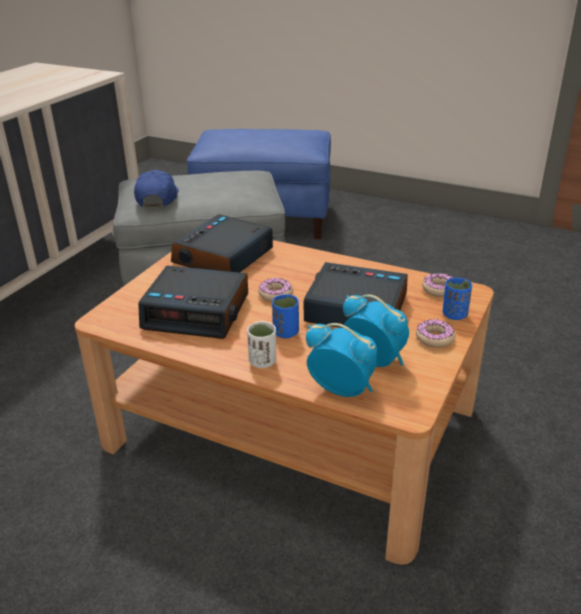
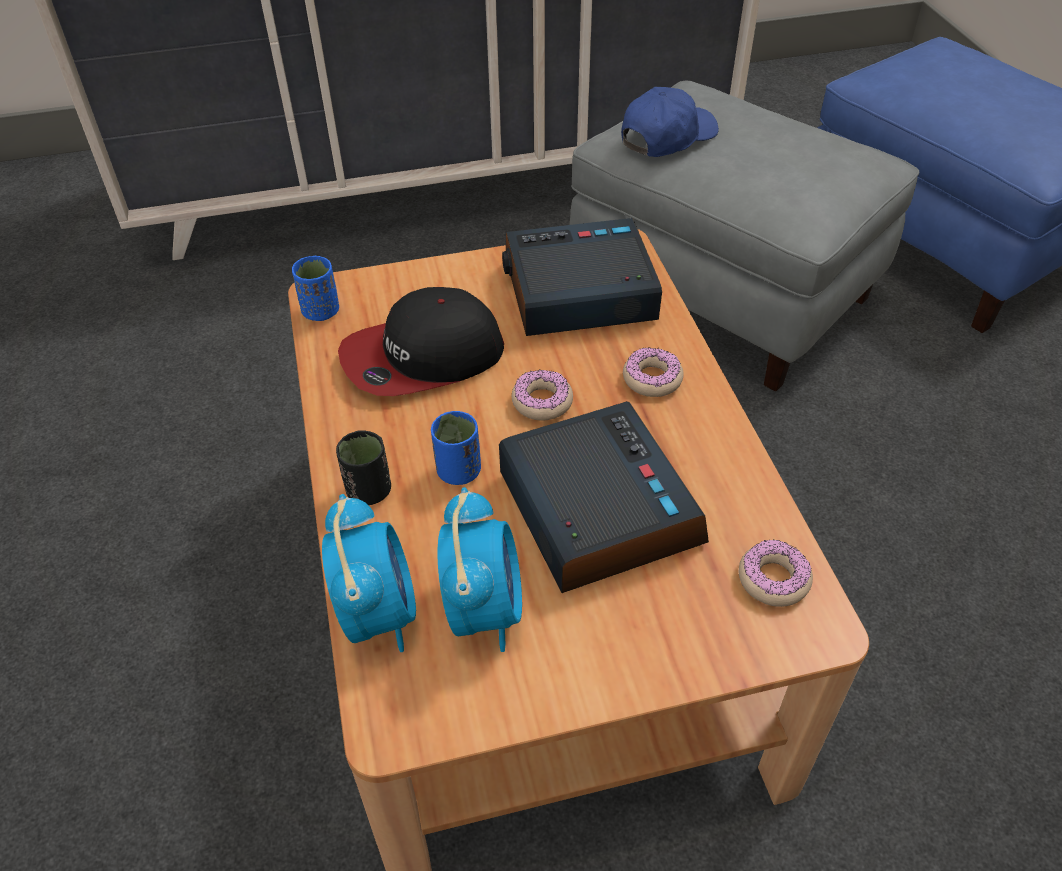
camera: 50 degrees right, 15 degrees up
alarm clock [138,266,248,339] -> cap [338,287,504,396]
white cup [247,321,276,368] -> black cup [336,430,391,505]
donut [416,319,455,348] -> donut moved to [623,348,684,397]
blue cup [443,278,472,320] -> blue cup moved to [292,256,339,321]

